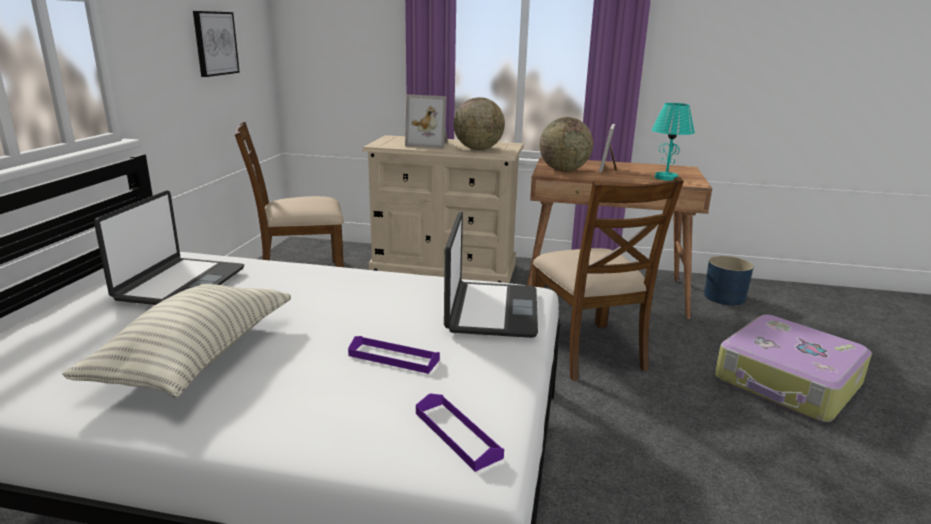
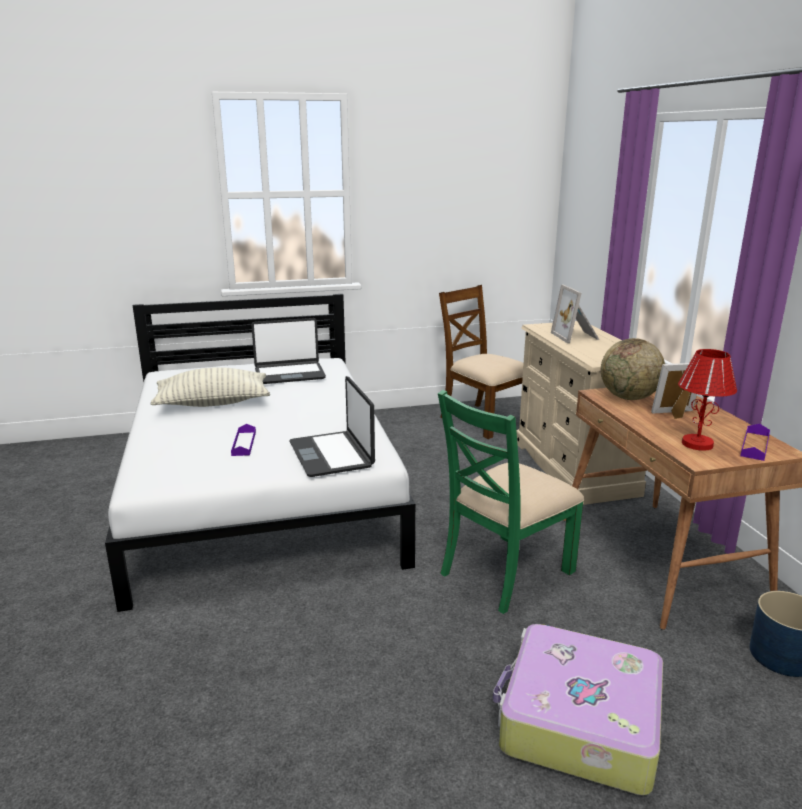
camera: 65 degrees right, 0 degrees up
picture [193,11,240,77] -> none
purple tray [416,393,504,472] -> purple tray moved to [740,424,770,461]
laptop [444,212,538,338] -> laptop turned 90 degrees clockwise [289,376,375,477]
globe [454,97,505,150] -> none
brown chair [532,177,684,381] -> green chair [438,390,584,614]
turquoise table lamp [652,103,695,181] -> red table lamp [678,349,737,451]

